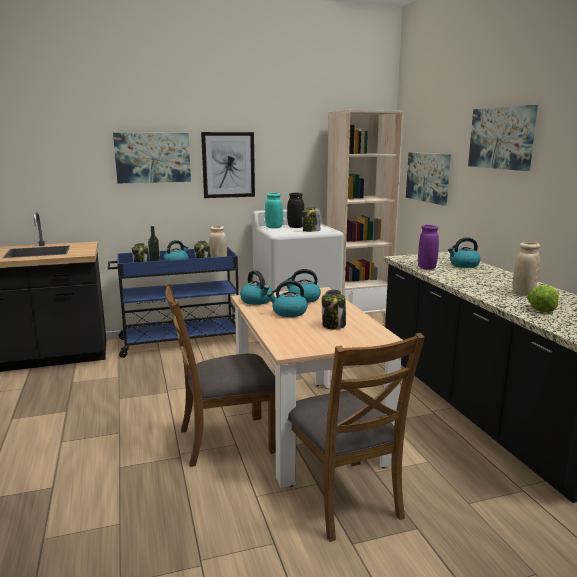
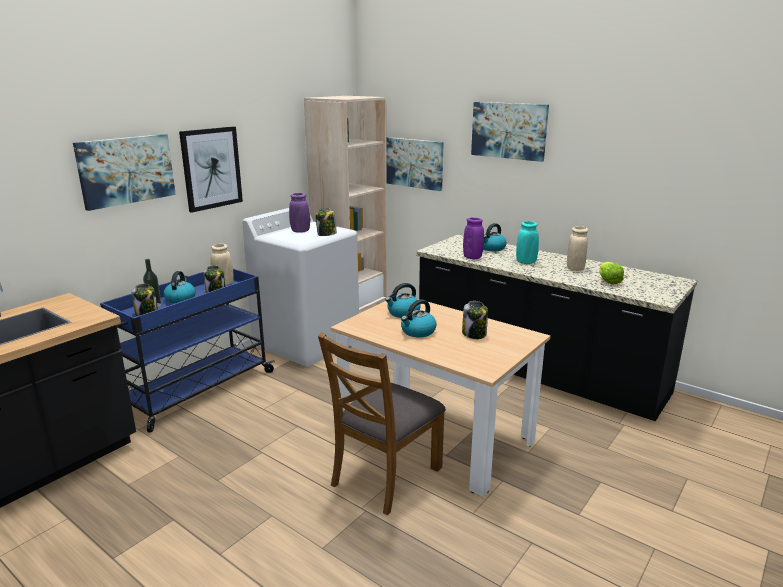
camera: 35 degrees left, 5 degrees up
kettle [240,270,272,305] -> none
turquoise vase [265,193,283,228] -> turquoise vase moved to [516,221,539,264]
black vase [287,193,305,228] -> purple vase [289,193,310,233]
brown chair [288,333,425,542] -> none

